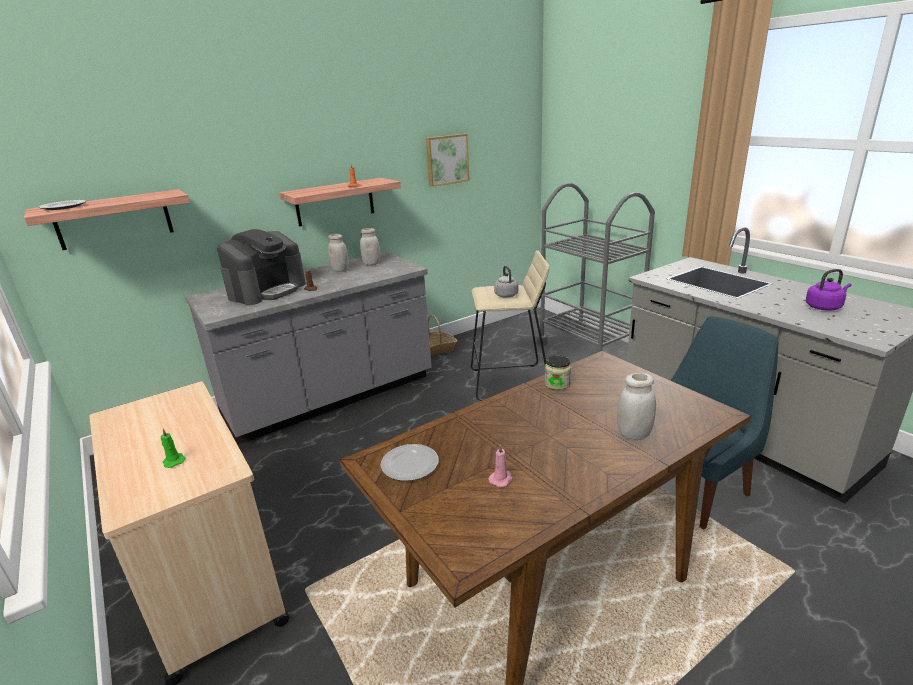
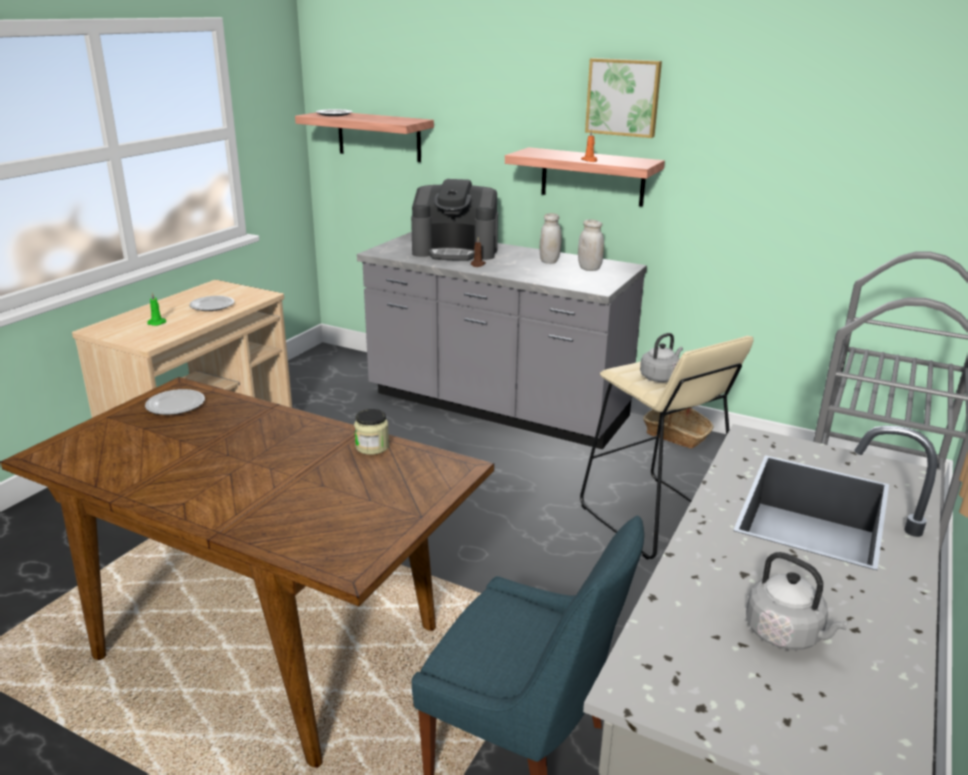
camera: 60 degrees right, 0 degrees up
picture [426,134,470,187] -> picture moved to [585,58,662,138]
pink candle [489,444,513,487] -> none
white jar [617,373,656,440] -> none
purple kettle [806,269,851,310] -> grey kettle [746,552,848,650]
none -> plate [189,296,234,311]

